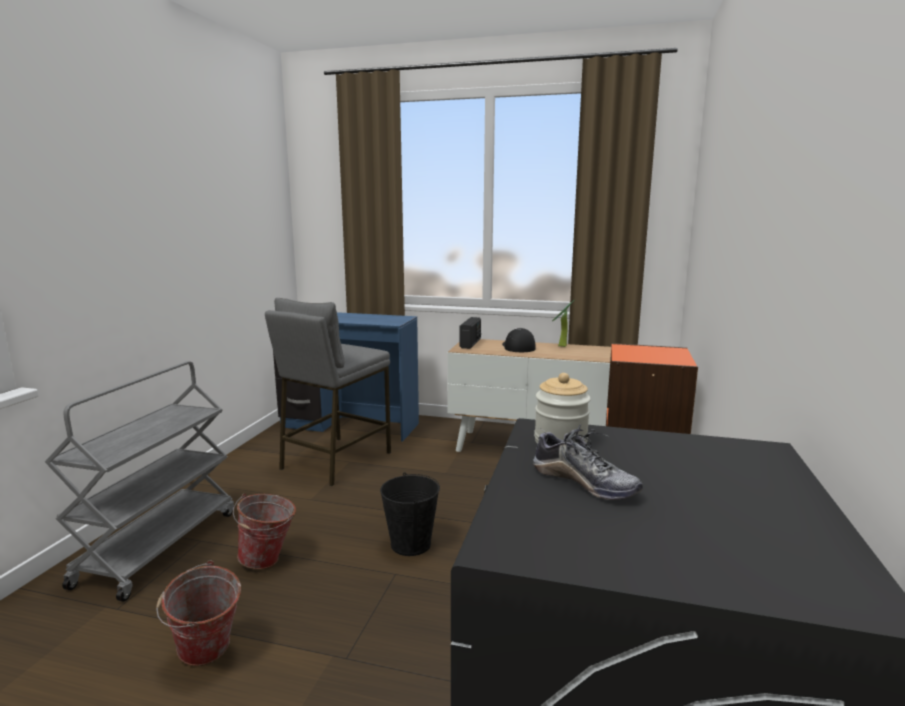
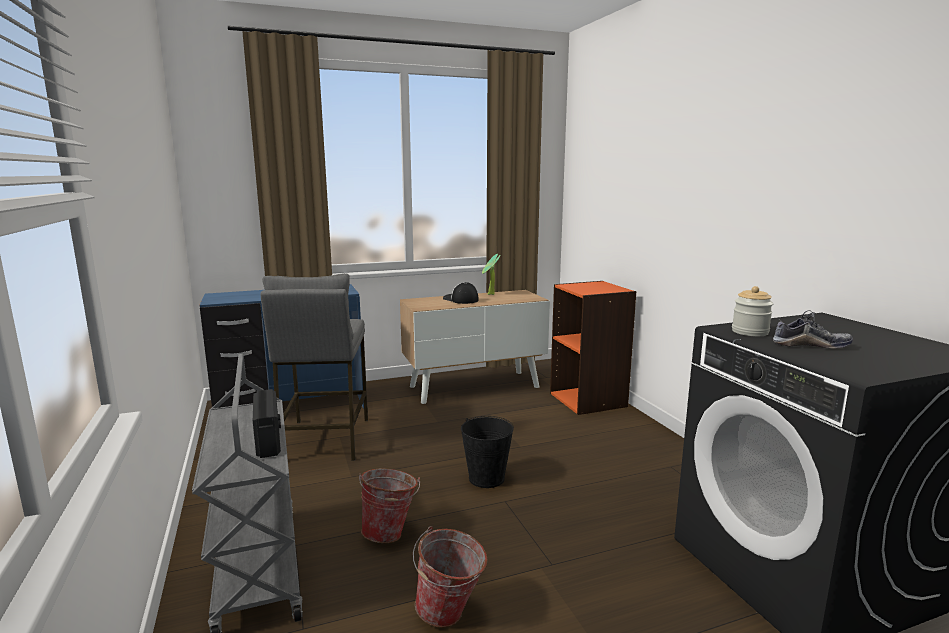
camera: 35 degrees left, 0 degrees up
radio [459,317,481,349] -> radio moved to [253,389,281,458]

